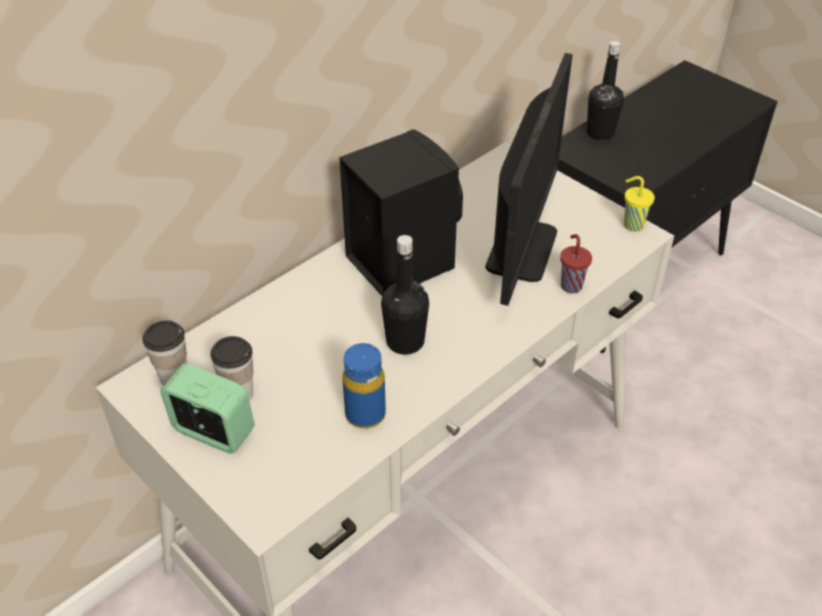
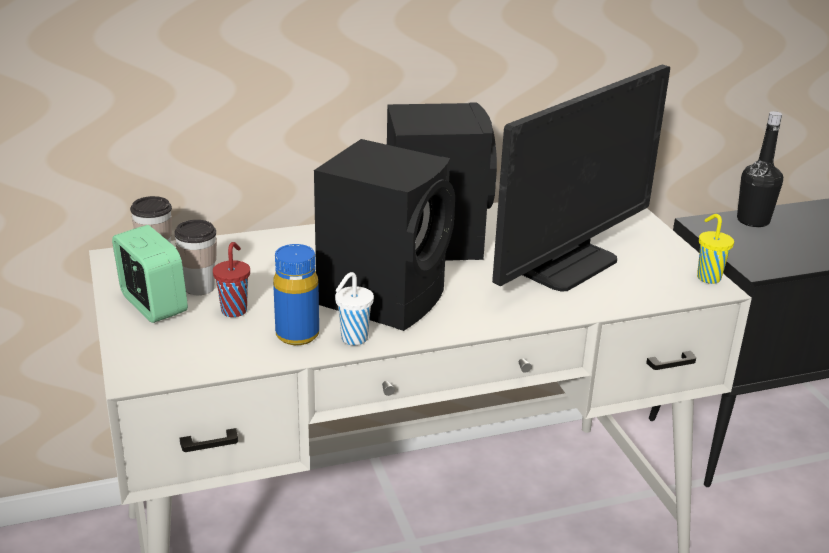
camera: 25 degrees right, 15 degrees down
black bottle [381,235,429,355] -> black speaker [314,139,455,331]
red cup [560,234,592,293] -> red cup moved to [213,242,250,317]
none -> white cup [335,272,374,346]

